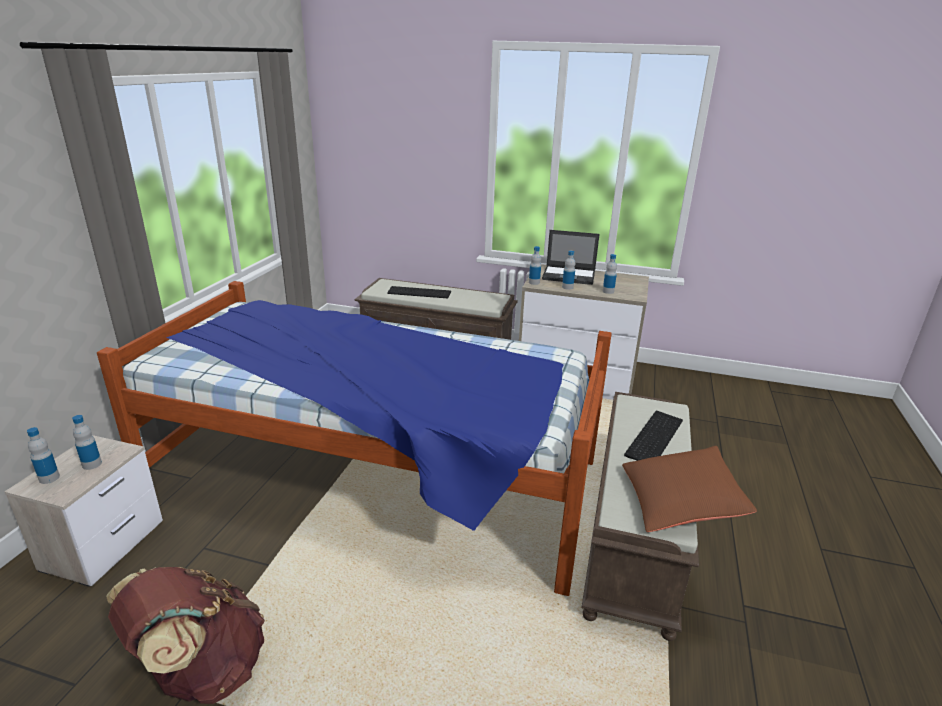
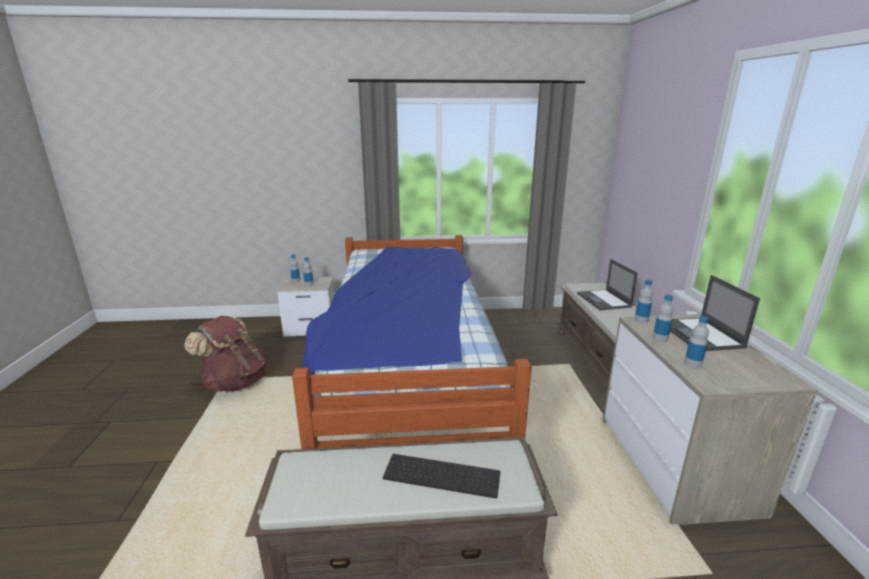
camera: 70 degrees right, 5 degrees down
keyboard [387,286,451,298] -> laptop [577,259,638,310]
brown pillow [622,446,757,532] -> none

